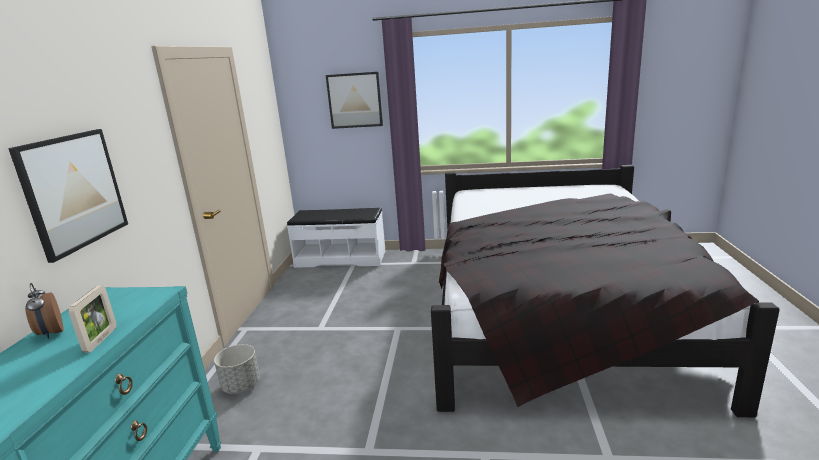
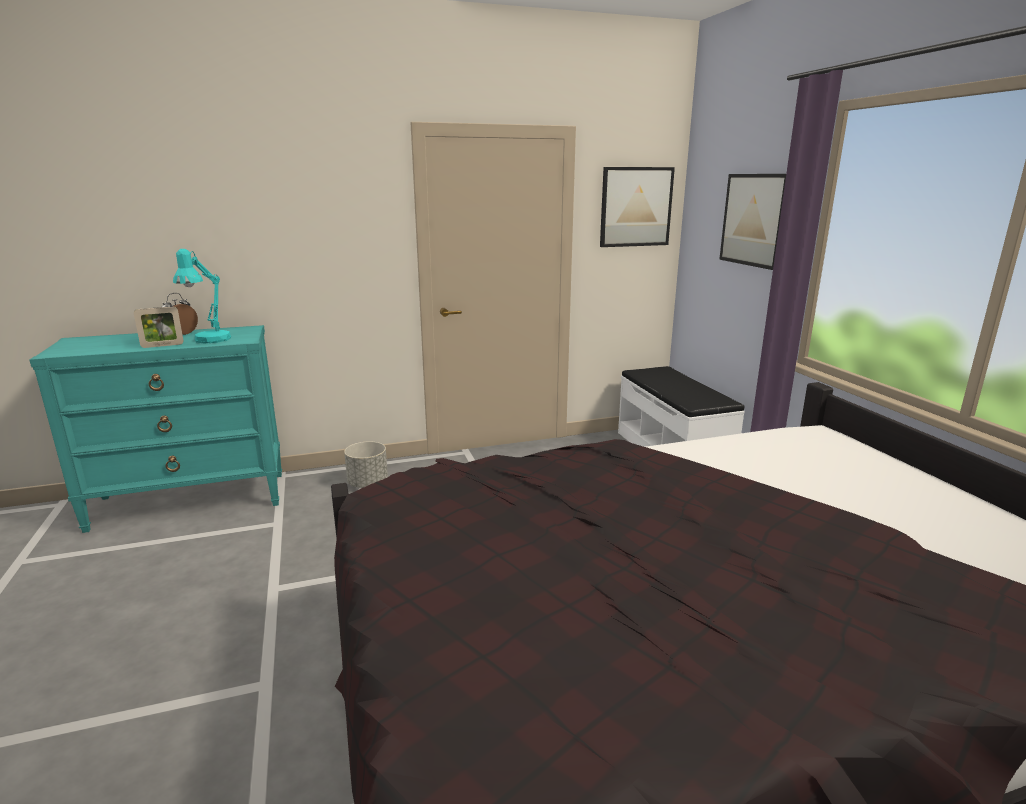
camera: 65 degrees right, 0 degrees up
picture [8,129,128,263] -> picture moved to [600,167,675,247]
none -> turquoise table lamp [173,249,231,343]

